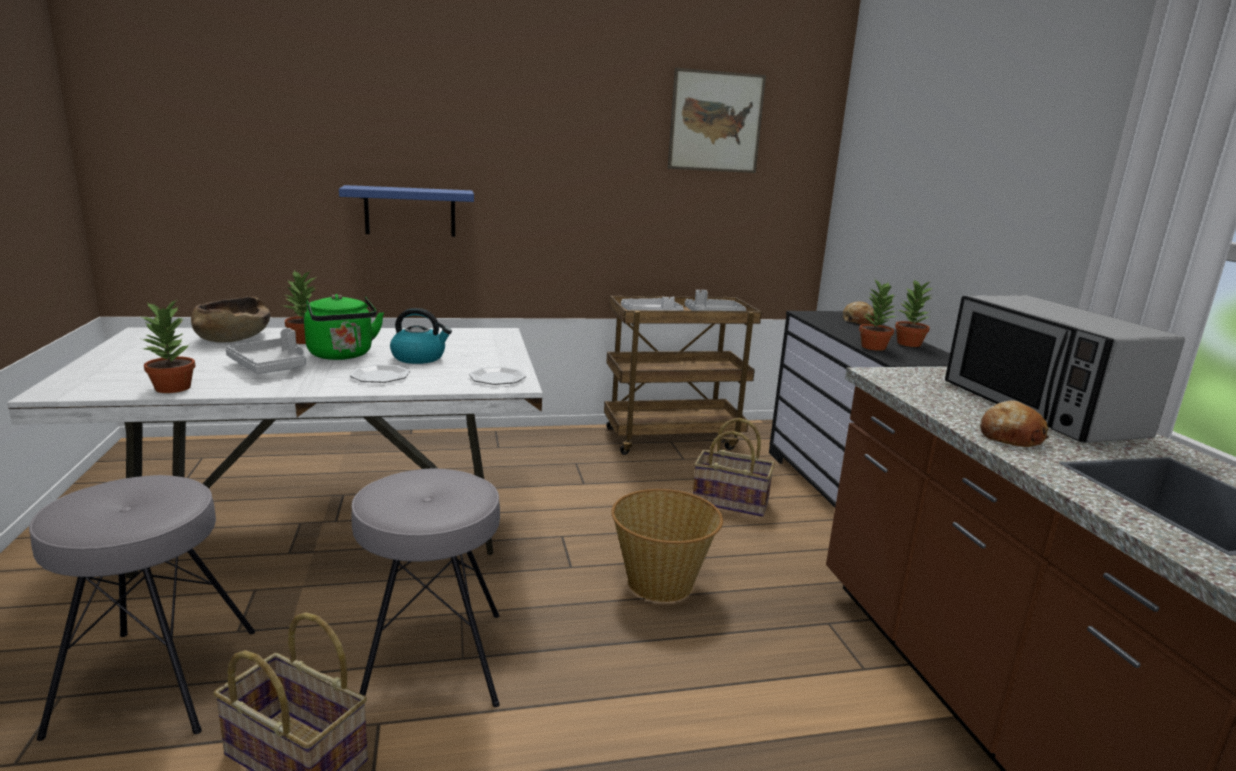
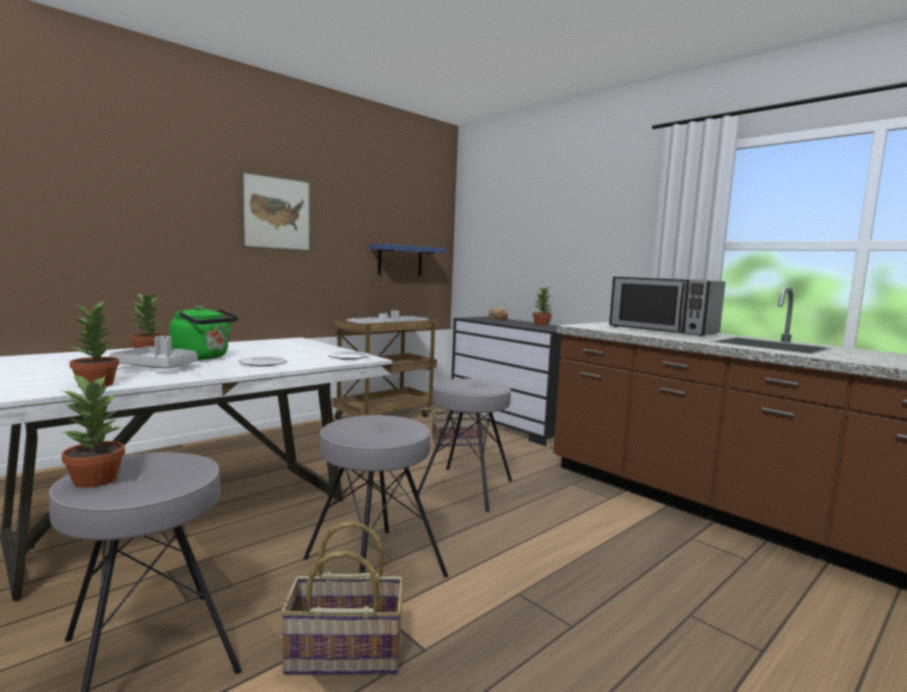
camera: 30 degrees left, 10 degrees down
brown bowl [191,297,270,343] -> none
blue shelf [339,185,474,237] -> blue shelf moved to [370,244,446,276]
kettle [390,308,452,364] -> none
basket [611,489,723,602] -> grey stool [417,379,512,512]
picture [668,68,766,173] -> picture moved to [240,170,311,252]
potted plant [859,278,897,351] -> potted plant moved to [61,373,125,488]
bread [980,400,1049,447] -> none

